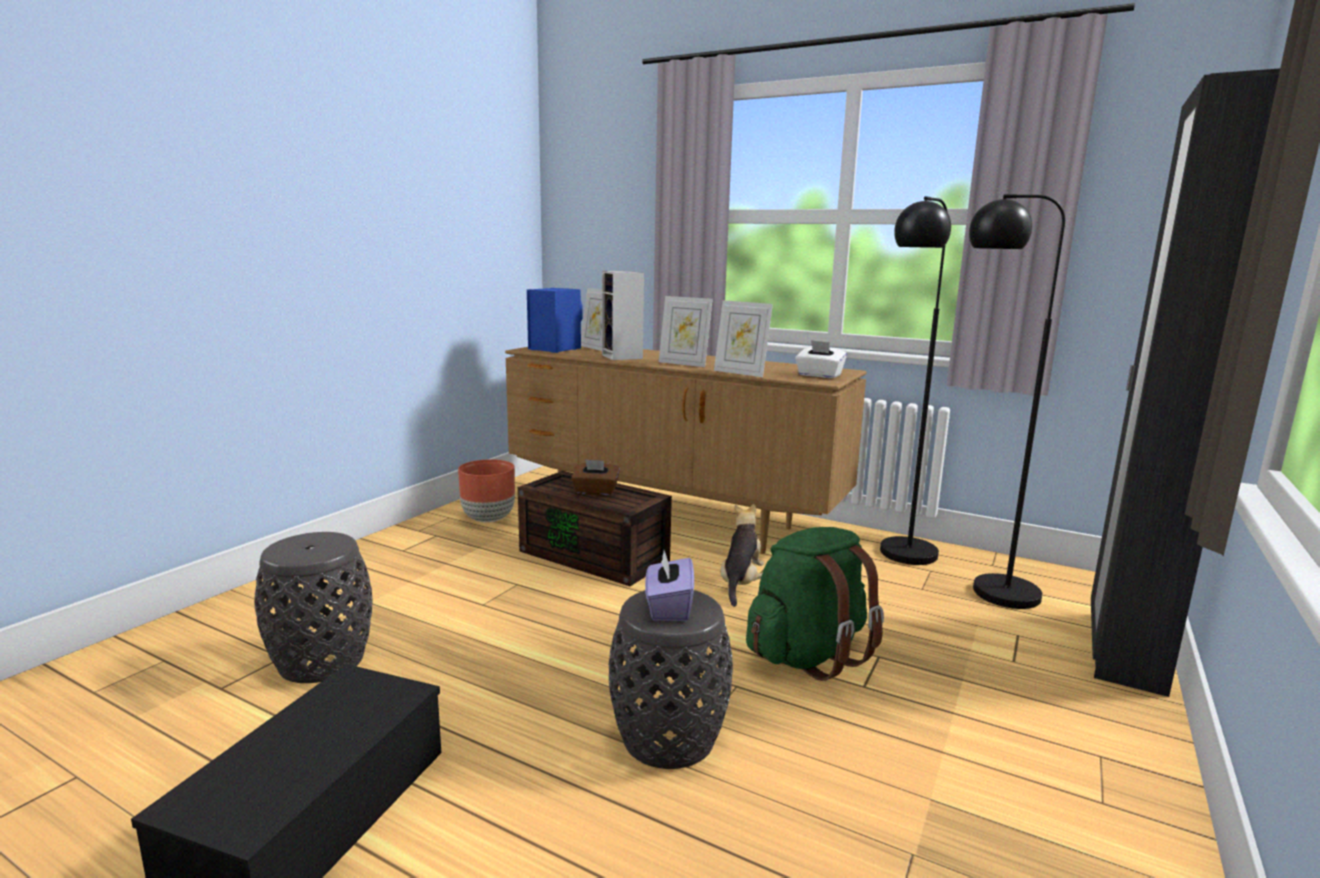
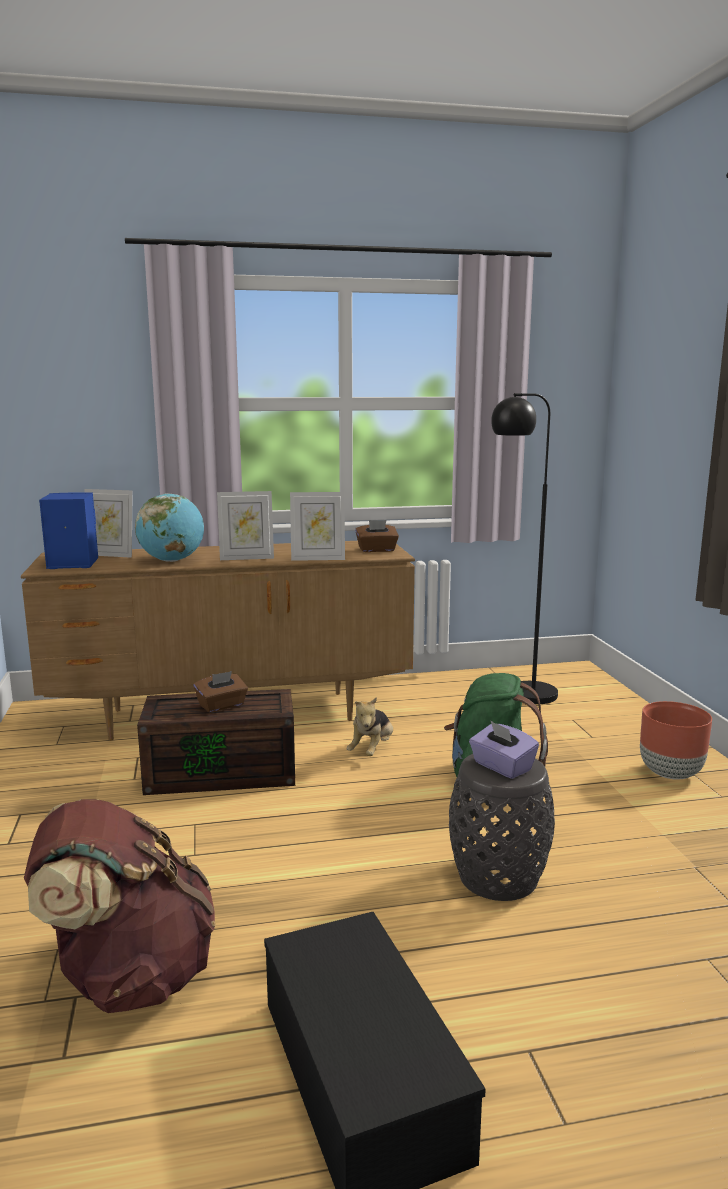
camera: 40 degrees left, 0 degrees up
grey stool [255,532,372,683] -> brown backpack [24,799,216,1013]
brown planter [458,460,515,523] -> brown planter moved to [640,701,712,780]
speaker [602,271,644,360] -> globe [135,493,204,562]
plush toy [721,504,764,607] -> plush toy turned 135 degrees counterclockwise [347,697,393,756]
white tissue box [795,340,847,378] -> brown tissue box [355,520,399,552]
black floor lamp [880,196,951,565] -> none
black wardrobe [1091,68,1280,697] -> none

